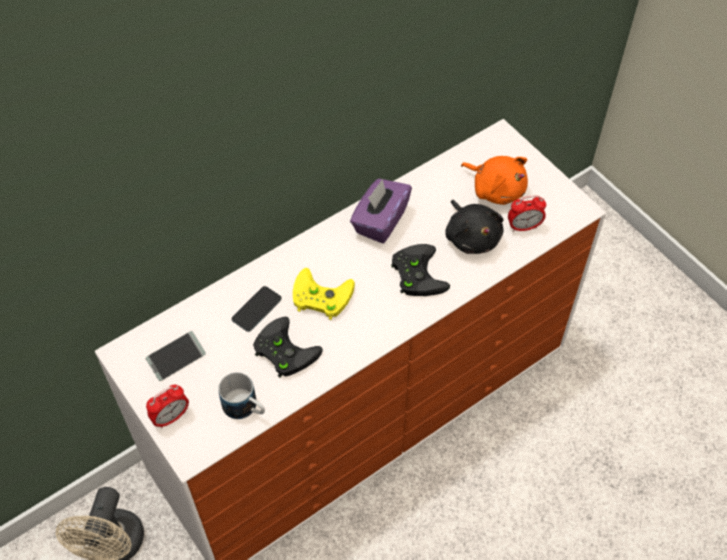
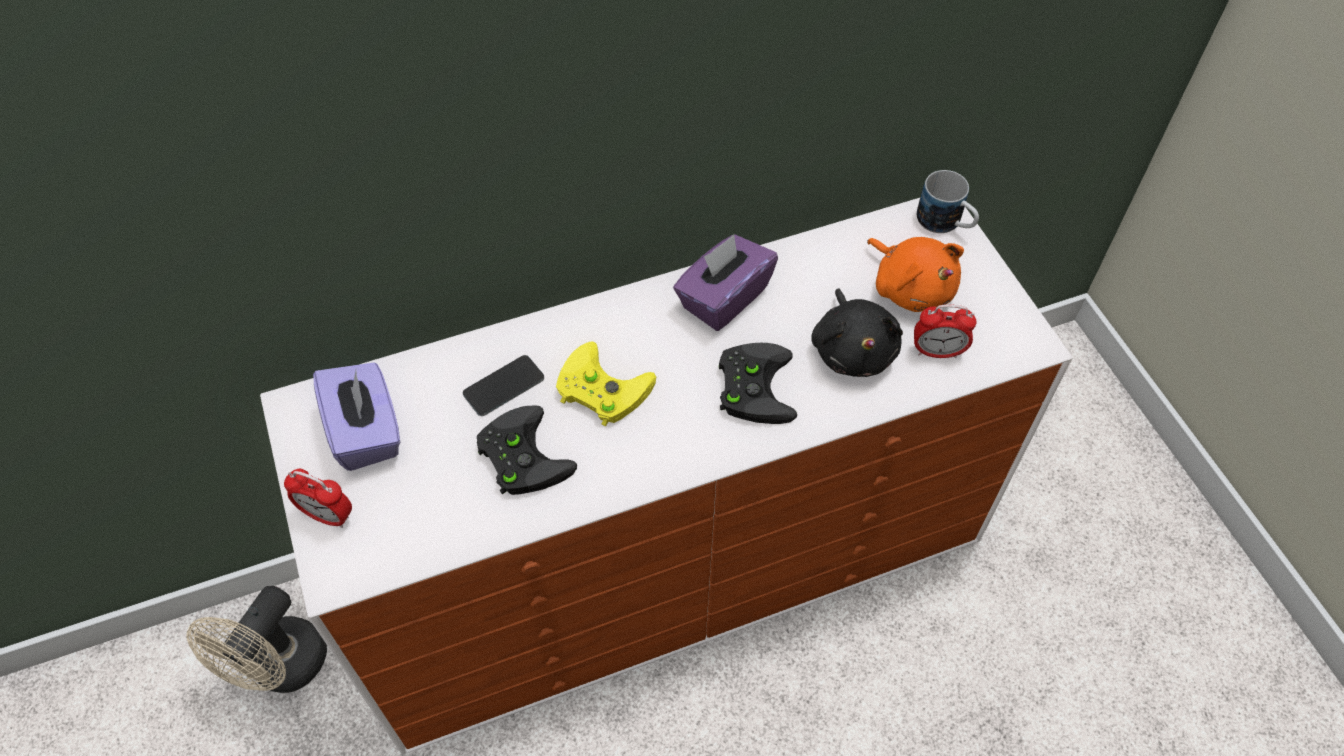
camera: 15 degrees right, 0 degrees up
phone [146,331,206,381] -> purple tissue box [313,363,400,471]
alarm clock [146,385,189,428] -> alarm clock turned 45 degrees clockwise [284,469,352,528]
mug [218,372,265,419] -> mug moved to [916,170,979,233]

